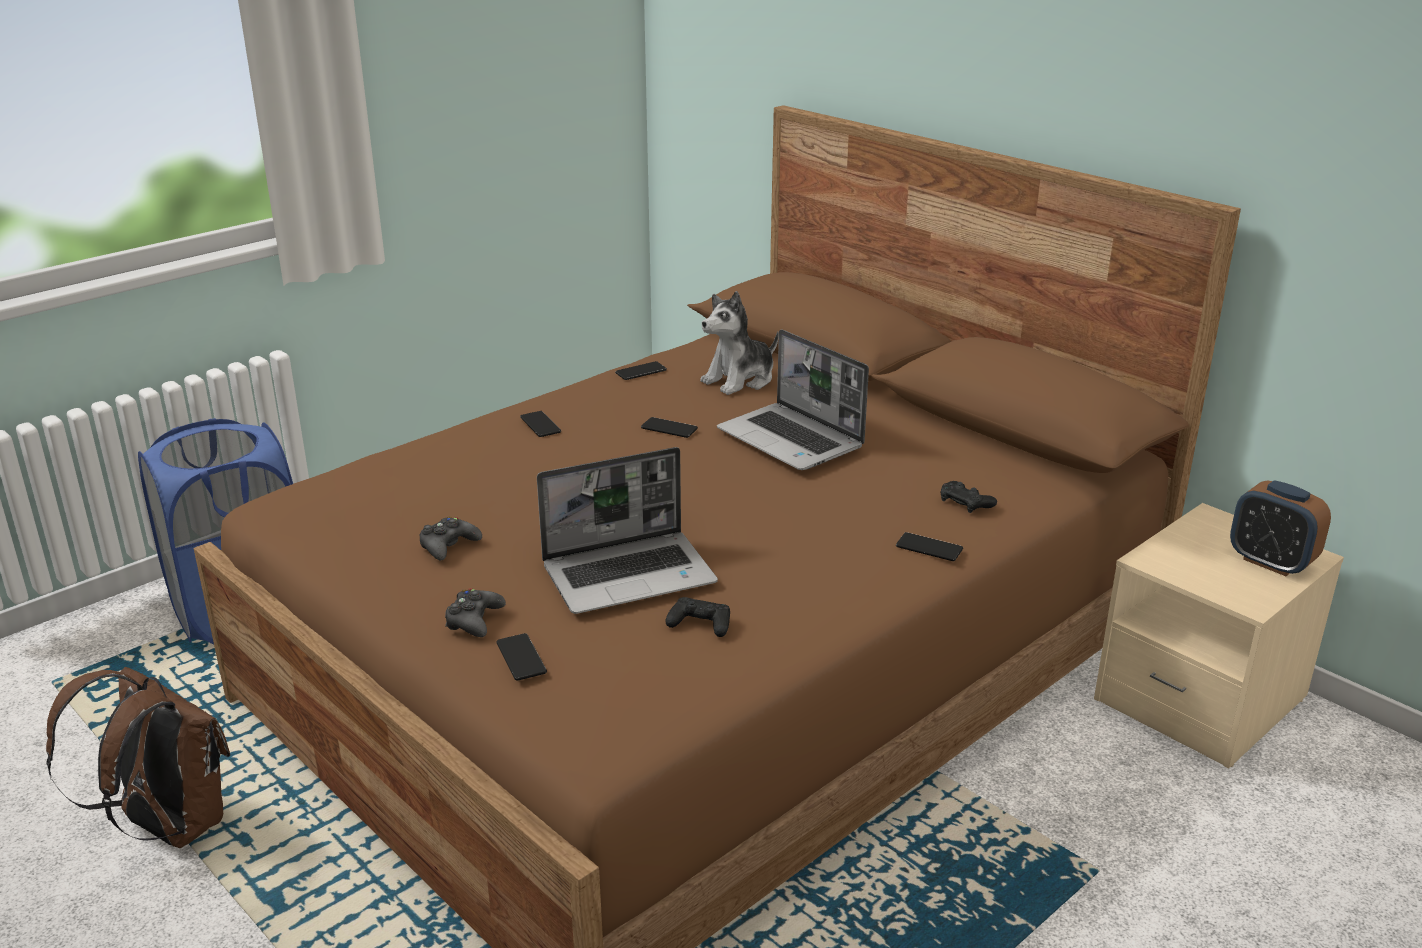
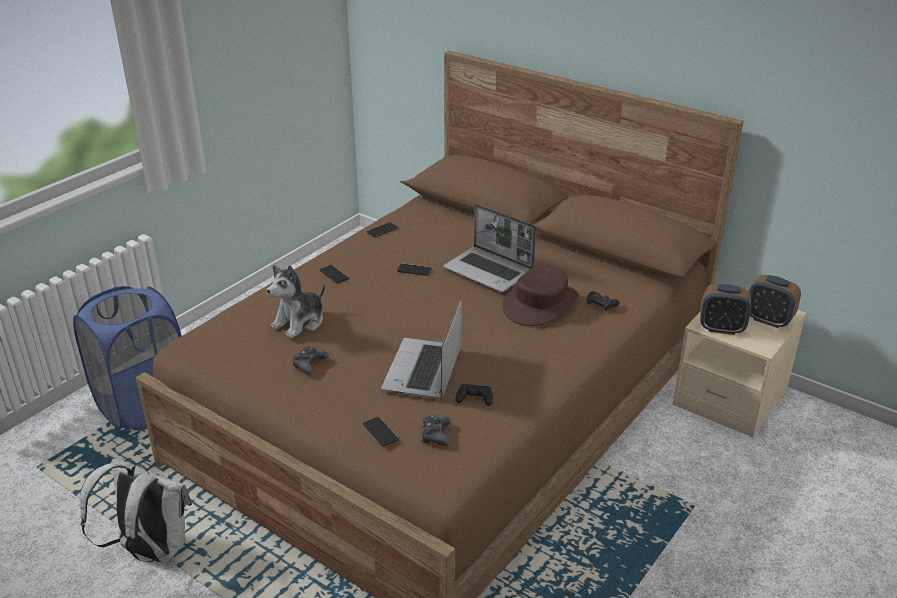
camera: 10 degrees left, 5 degrees up
brown backpack [46,667,230,848] -> white backpack [80,458,192,563]
black game controller [445,589,506,637] -> black game controller moved to [421,415,451,446]
laptop [537,447,718,614] -> laptop turned 135 degrees clockwise [381,299,462,399]
plush toy [700,291,779,395] -> plush toy moved to [267,265,325,339]
phone [896,532,963,561] -> none
none -> brown hat [502,265,579,326]
none -> alarm clock [700,284,751,335]

